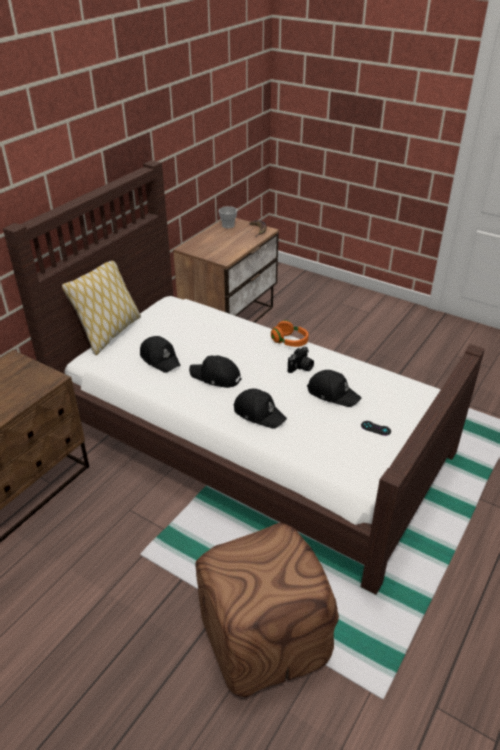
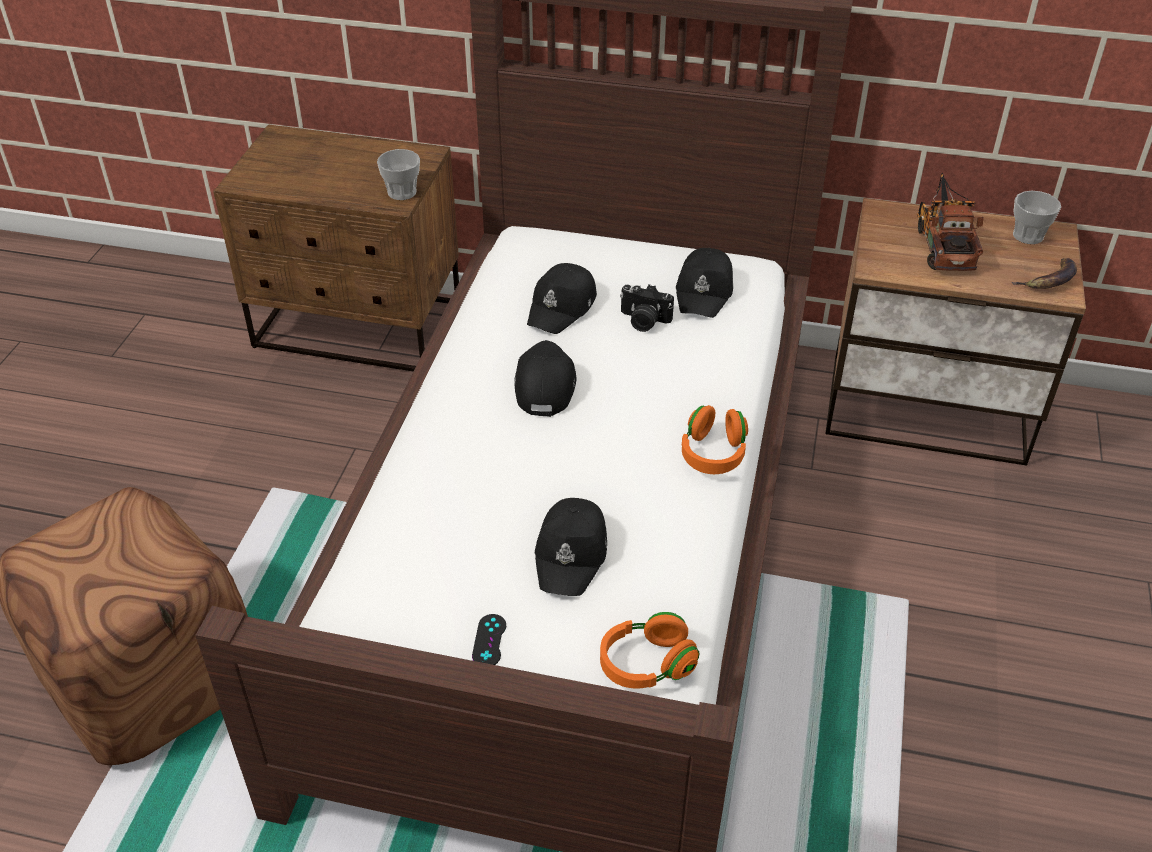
camera: 70 degrees right, 5 degrees up
pillow [62,261,141,355] -> none
black cap [233,389,287,429] -> black cap moved to [676,248,733,318]
camera [288,347,314,373] -> camera moved to [620,284,674,332]
none -> cup [377,149,420,200]
none -> orange headphones [600,612,700,689]
none -> toy truck [917,173,984,271]

